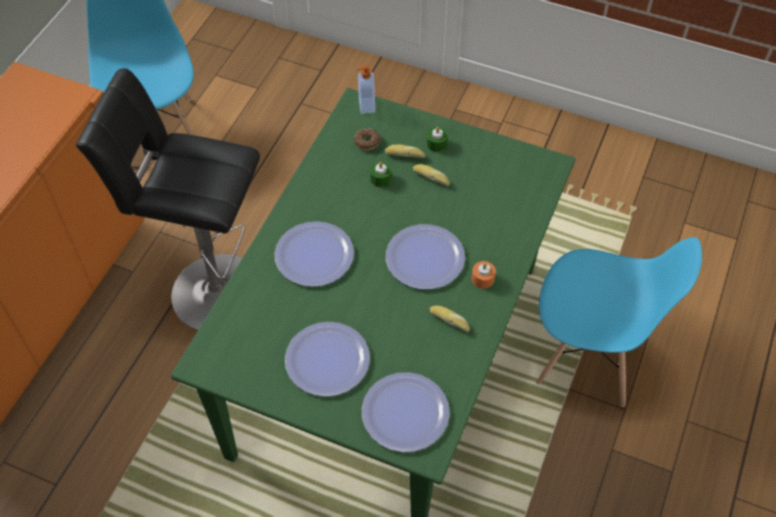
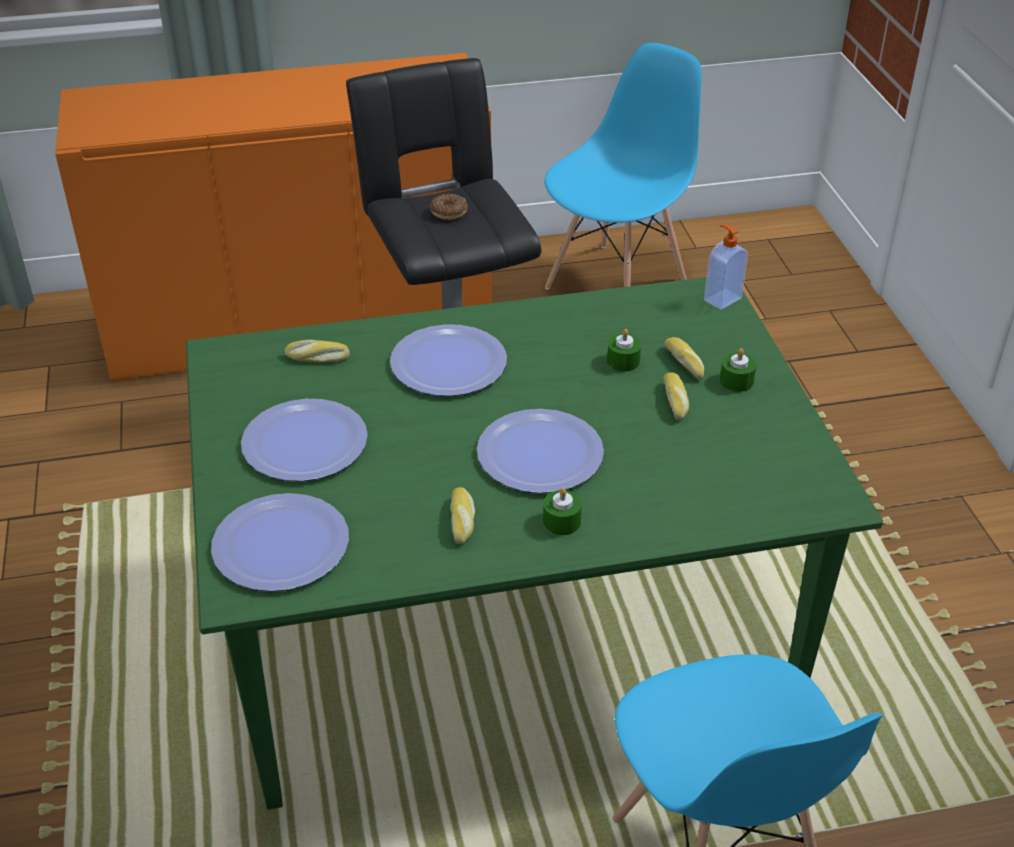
camera: 55 degrees right, 15 degrees down
donut [354,128,381,150] -> donut moved to [430,194,468,220]
orange candle [472,261,496,289] -> green candle [543,487,582,535]
none -> bread [284,340,350,362]

